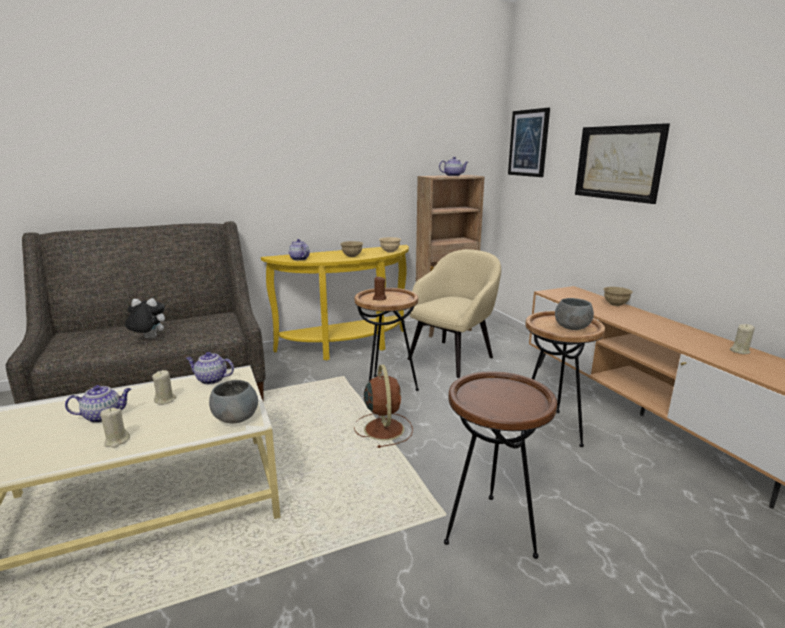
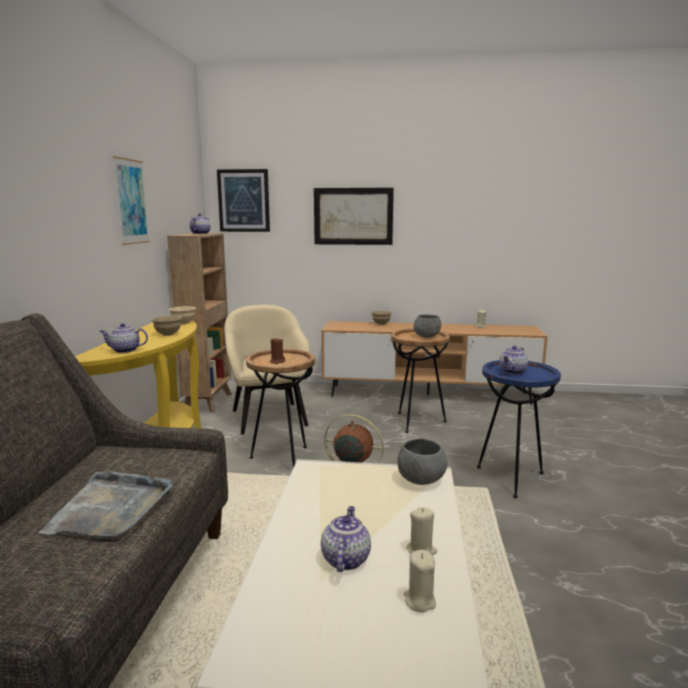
camera: 60 degrees left, 5 degrees down
plush toy [125,298,165,339] -> grey tray [38,471,173,542]
beige candle [152,370,176,405] -> beige candle moved to [404,550,436,612]
teapot [186,352,234,384] -> teapot moved to [499,346,528,375]
brown side table [444,371,557,559] -> blue side table [477,360,561,498]
none -> picture [113,156,150,245]

